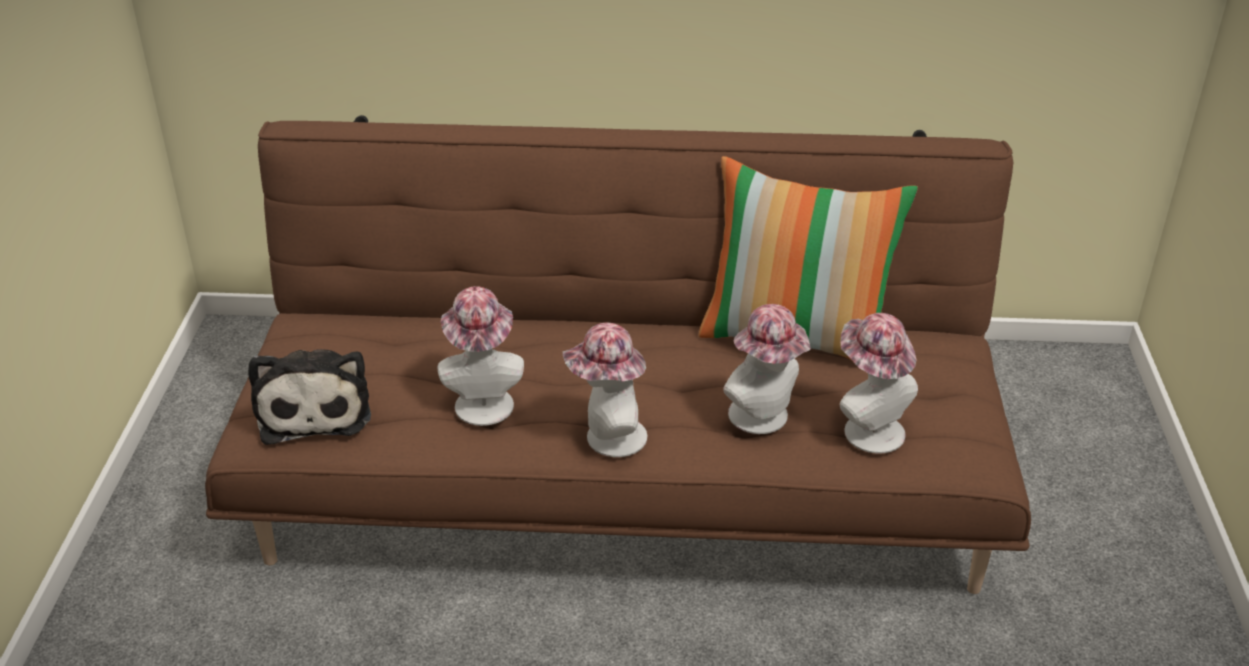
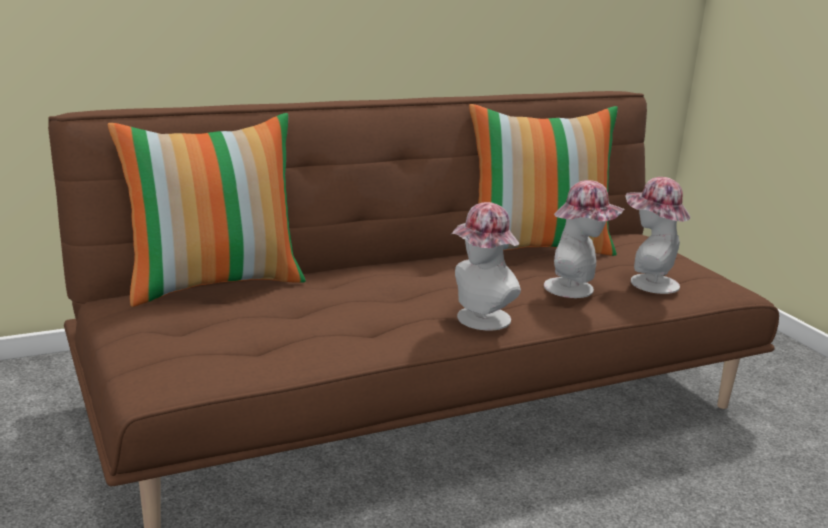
camera: 30 degrees left, 15 degrees down
plush toy [248,349,371,445] -> none
hat [438,286,524,426] -> none
none -> pillow [108,113,306,307]

